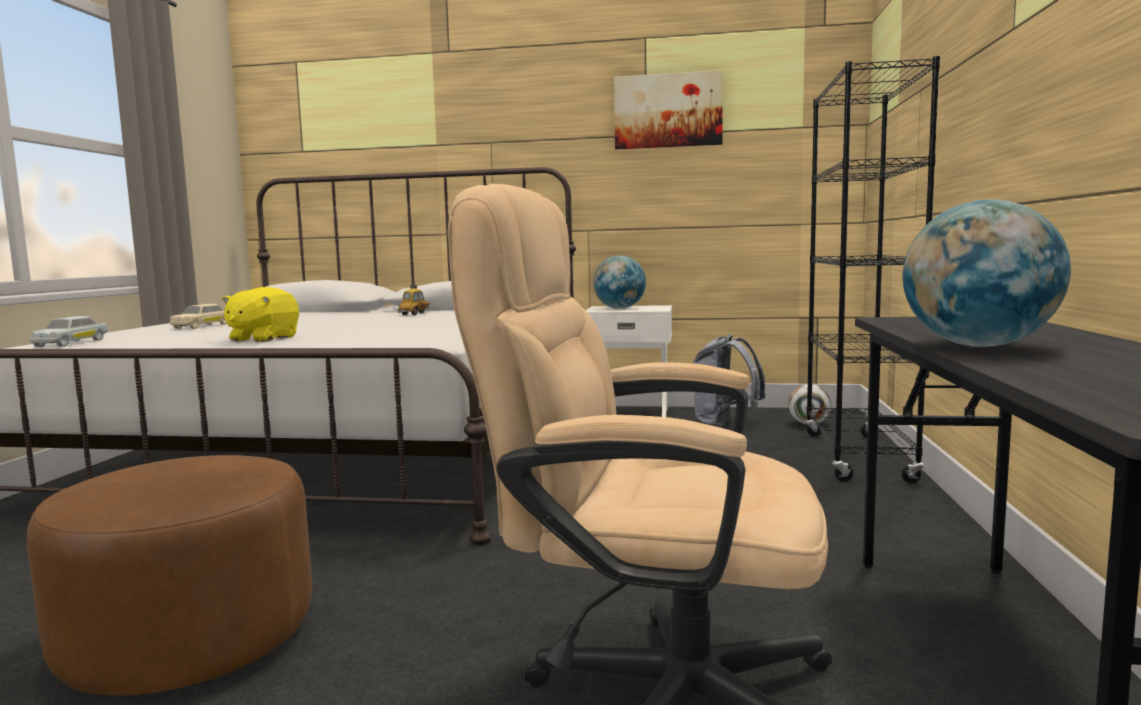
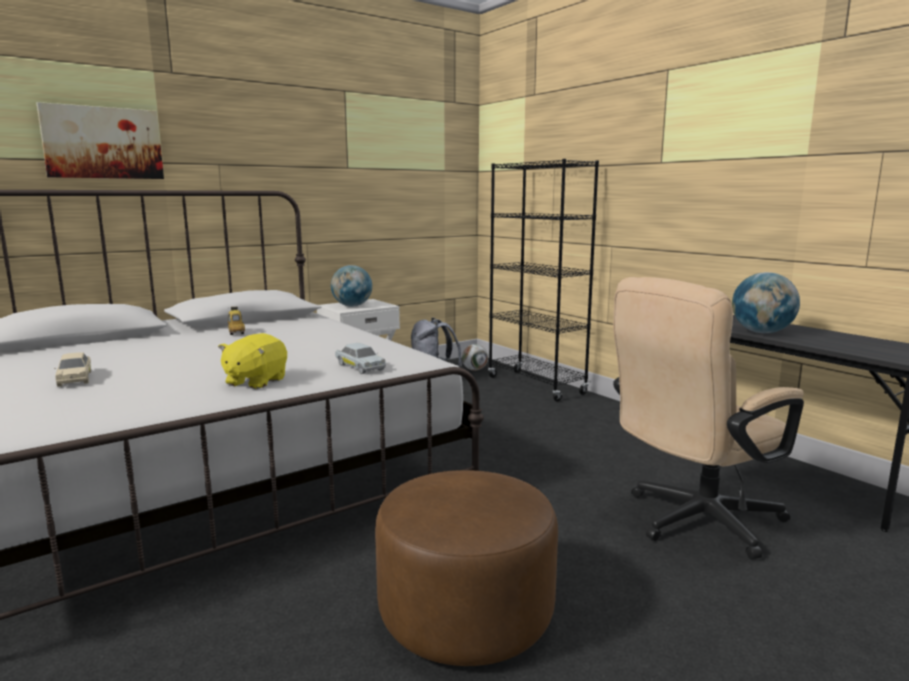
camera: 45 degrees left, 5 degrees up
white toy car [29,316,108,347] -> white toy car moved to [335,343,386,374]
yellow plush toy [222,287,299,342] -> yellow plush toy turned 45 degrees clockwise [218,333,287,389]
picture [614,70,723,149] -> picture moved to [37,102,164,179]

